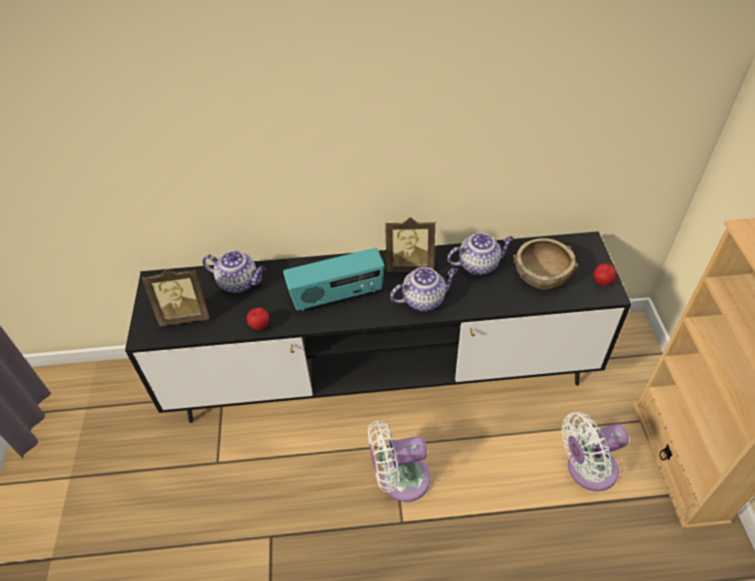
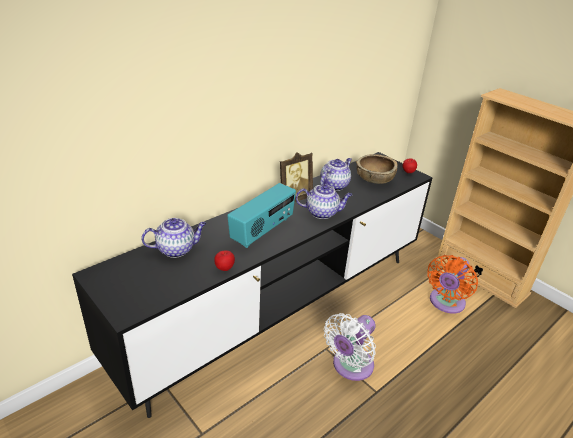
camera: 40 degrees left, 15 degrees down
picture frame [142,269,210,326] -> none
teapot [390,267,458,311] -> teapot turned 60 degrees clockwise [296,184,352,219]
white fan [562,412,629,491] -> orange fan [427,255,478,314]

